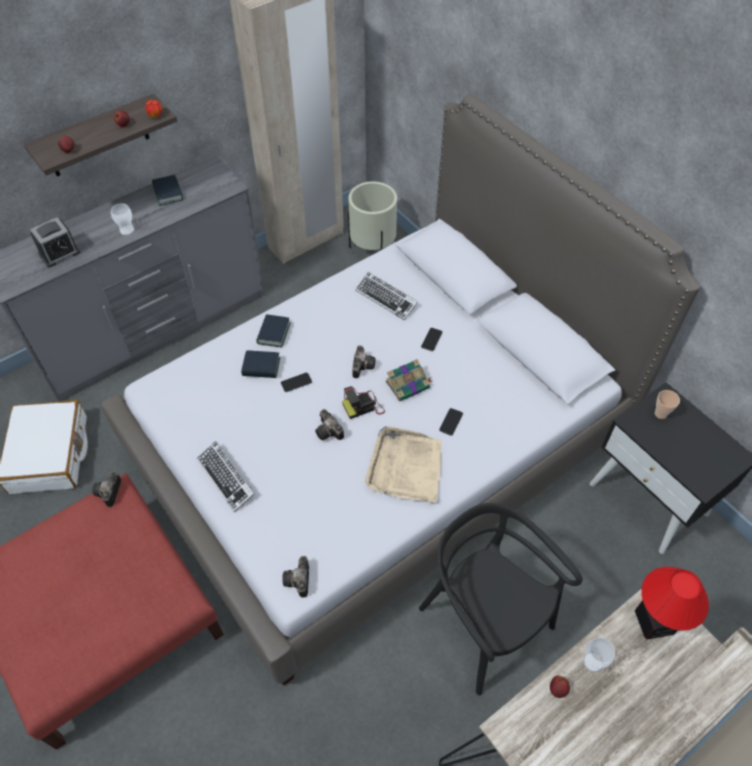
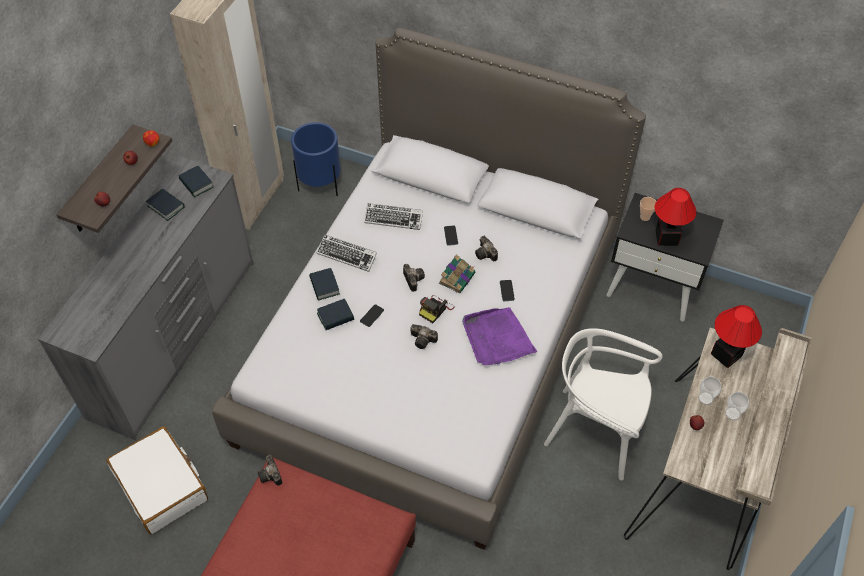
camera: 30 degrees left, 0 degrees up
alarm clock [30,217,80,268] -> none
cup [111,203,134,235] -> cup moved to [725,392,749,420]
keyboard [196,441,255,512] -> keyboard moved to [317,234,377,272]
camera [282,556,309,597] -> camera moved to [475,236,498,261]
beige planter [348,181,397,250] -> blue planter [291,122,341,196]
beige tray [365,426,441,503] -> purple tray [462,307,537,366]
black chair [419,503,582,695] -> white chair [544,328,663,480]
none -> book [179,166,213,197]
none -> table lamp [655,188,697,246]

